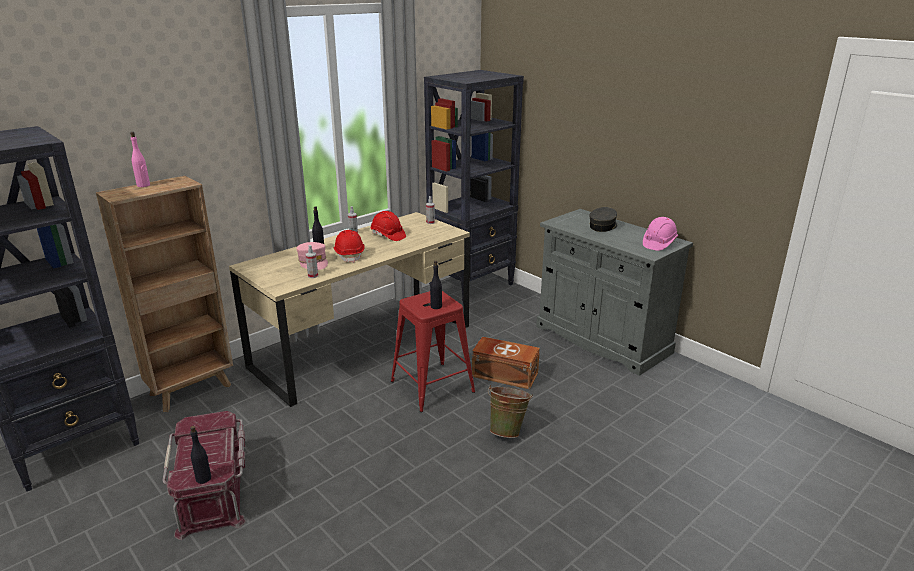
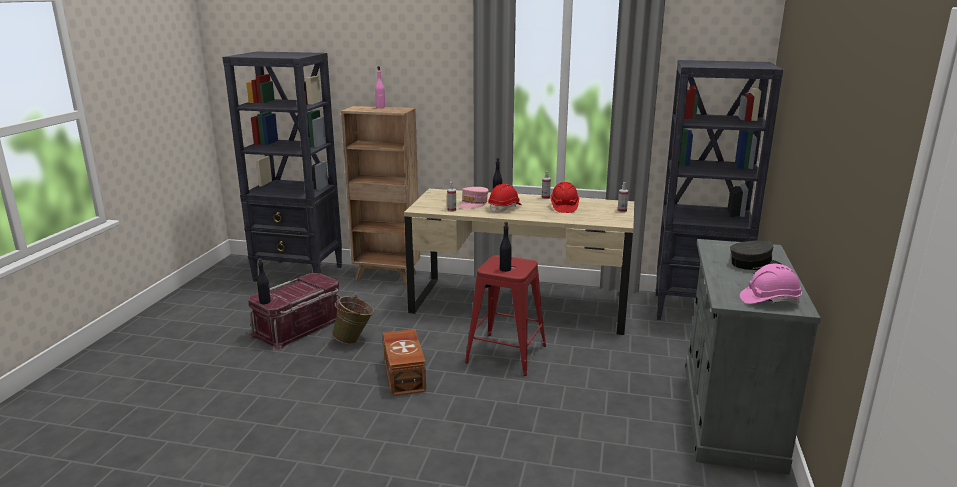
camera: 55 degrees right, 5 degrees down
brown storage box [472,337,540,389] -> brown storage box moved to [383,329,426,396]
green bucket [488,385,533,438] -> green bucket moved to [332,295,374,344]

